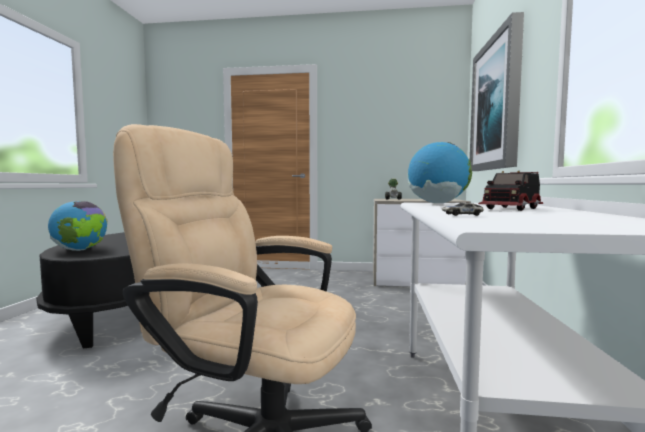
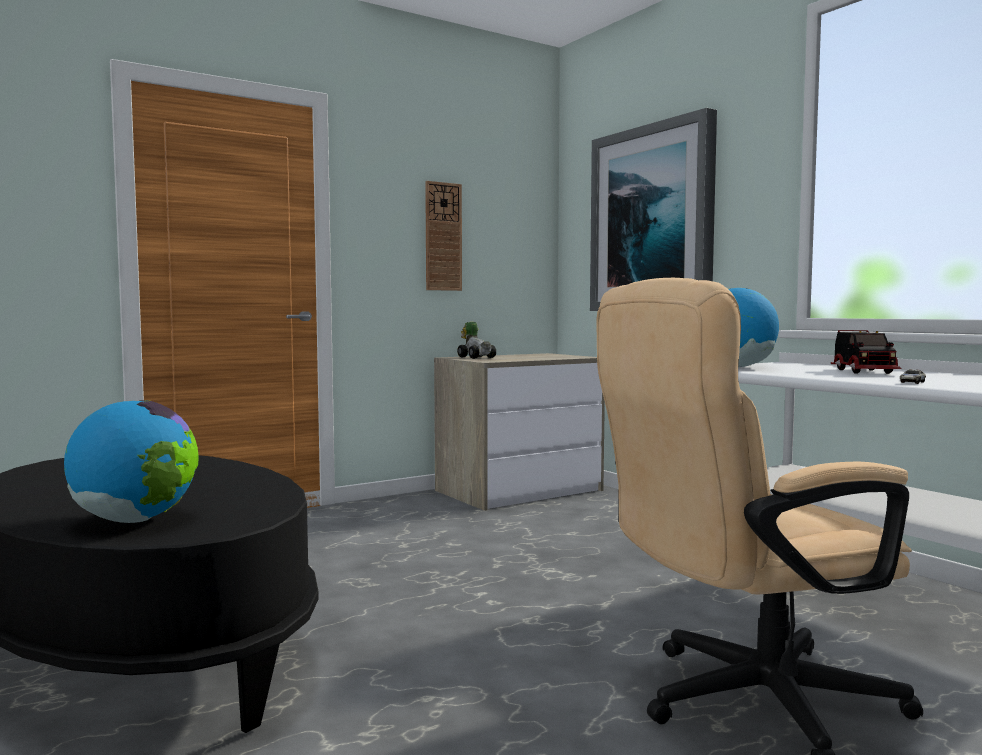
camera: 40 degrees left, 0 degrees up
none -> wall clock [425,181,462,291]

